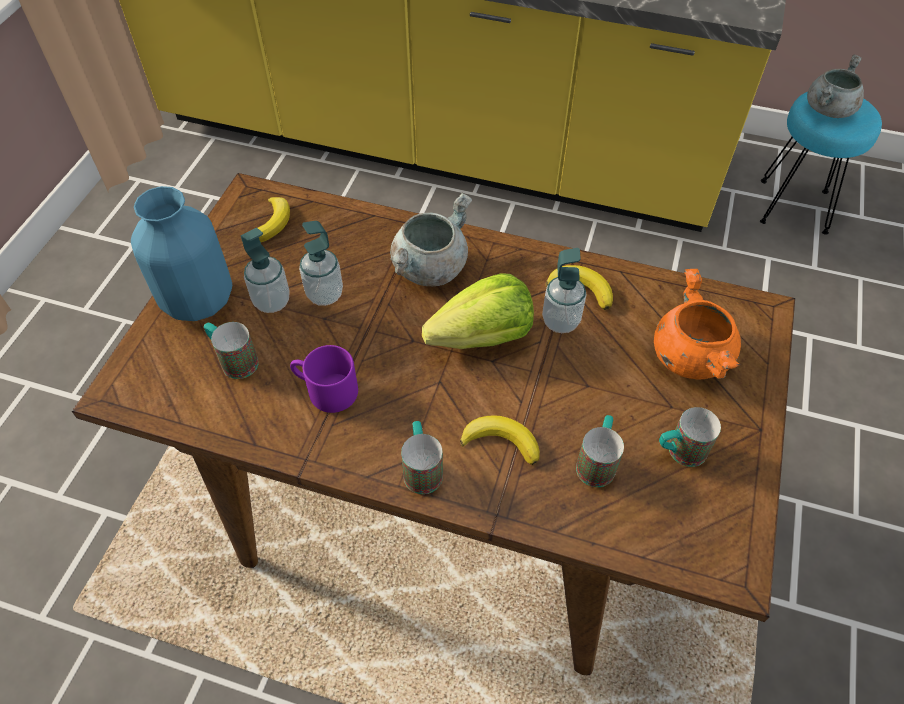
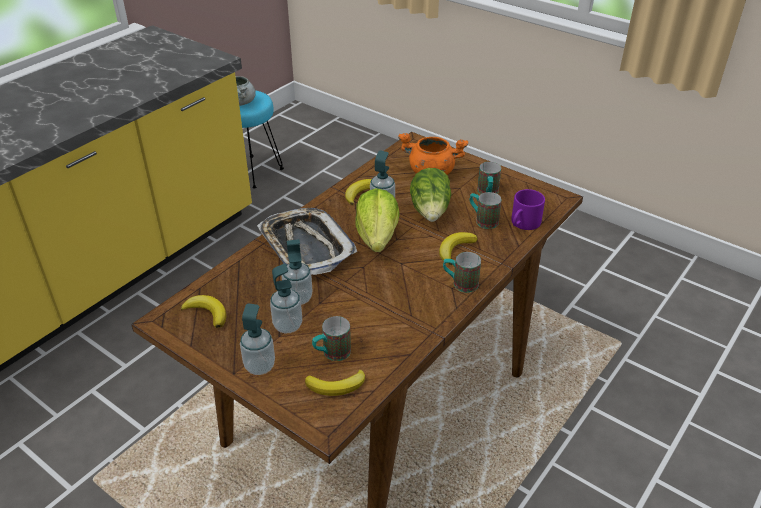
camera: 70 degrees left, 15 degrees down
blue vase [131,186,232,321] -> soap dispenser [240,303,275,375]
purple mug [290,345,358,413] -> purple mug moved to [511,189,545,230]
grey cooking pot [390,193,472,286] -> tray [257,208,357,275]
none -> banana [305,370,365,396]
none -> lettuce [410,168,452,222]

